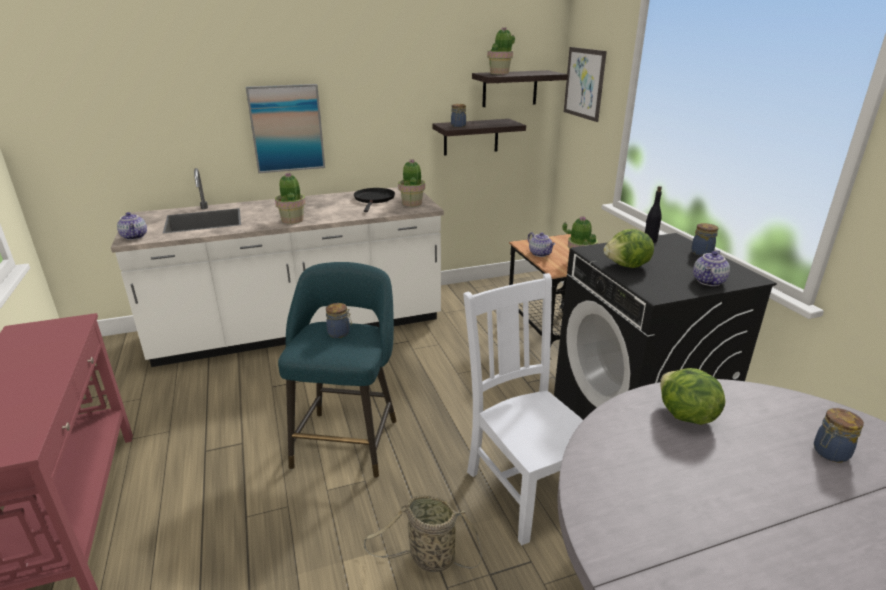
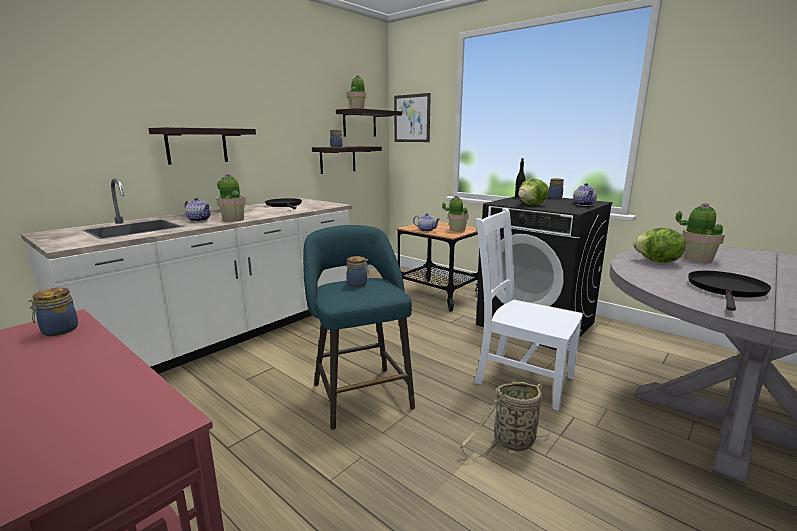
camera: 30 degrees left, 10 degrees down
teapot [117,212,147,240] -> teapot moved to [185,198,211,222]
picture [246,84,325,173] -> shelf [149,127,256,164]
potted plant [398,159,425,207] -> potted plant moved to [676,203,725,263]
jar [814,408,864,462] -> jar moved to [28,288,78,336]
none -> black frying pan [688,271,771,311]

